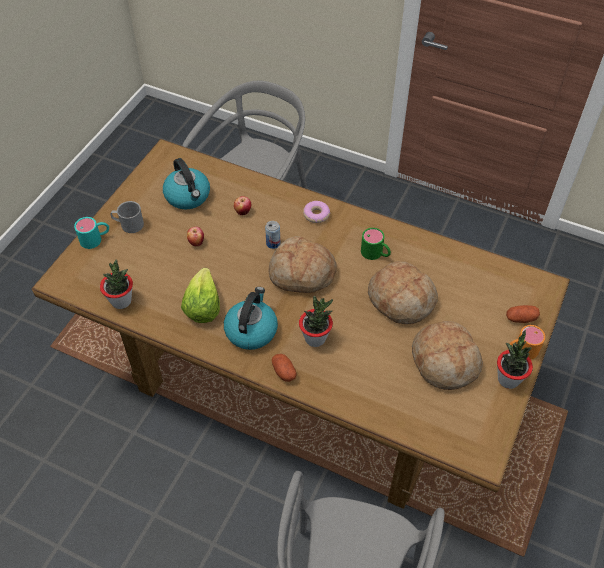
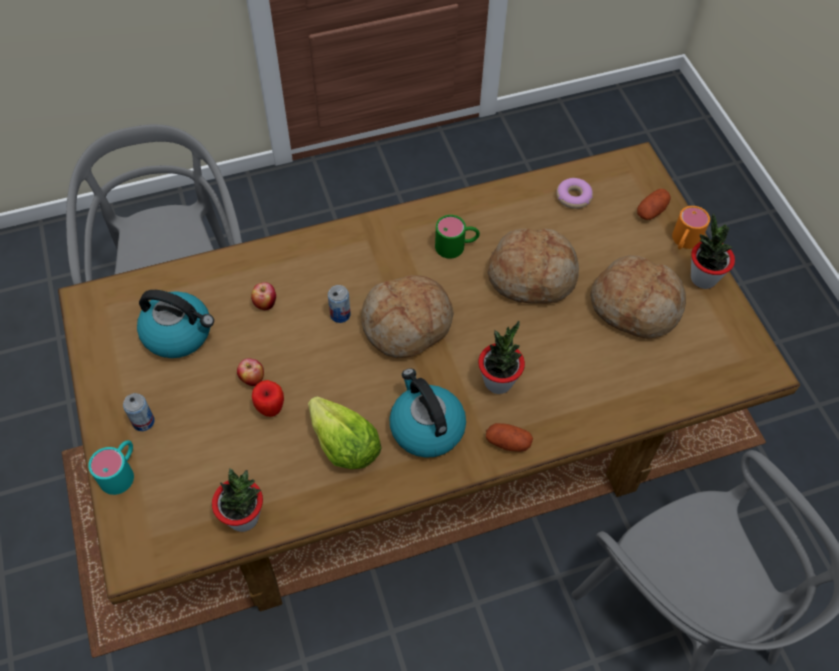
camera: 45 degrees left, 5 degrees up
grey mug [110,201,144,233] -> can [123,393,155,431]
donut [303,201,330,223] -> donut moved to [556,178,593,209]
none -> apple [252,380,284,417]

